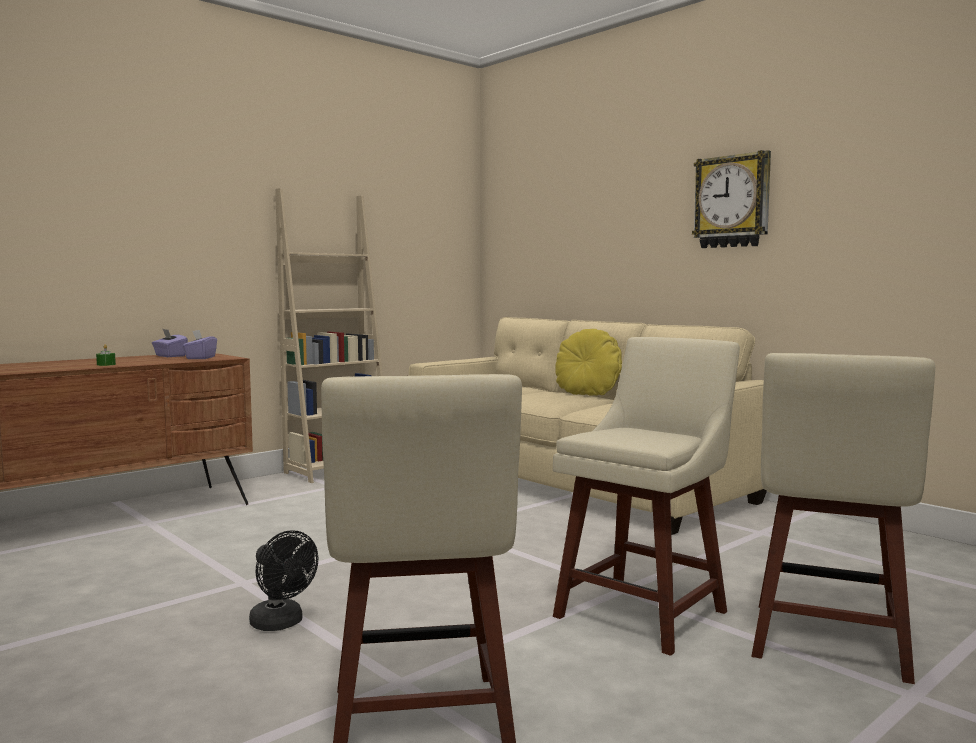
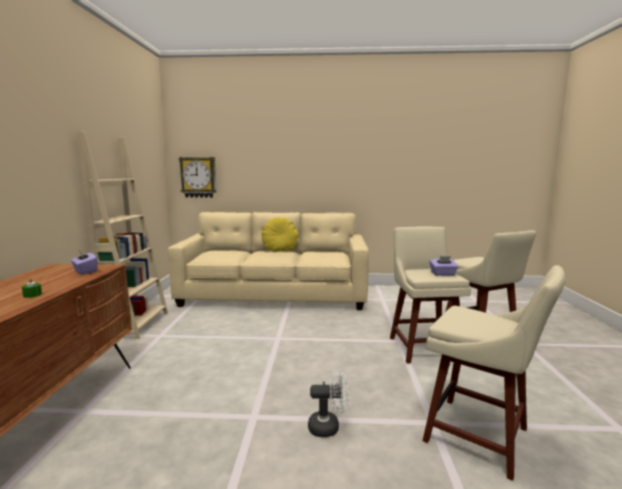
camera: 45 degrees left, 5 degrees up
purple tissue box [152,329,188,357] -> purple tissue box moved to [430,256,459,276]
black fan [249,530,318,631] -> white fan [308,370,349,437]
wall clock [692,150,771,248] -> wall clock moved to [179,157,217,198]

